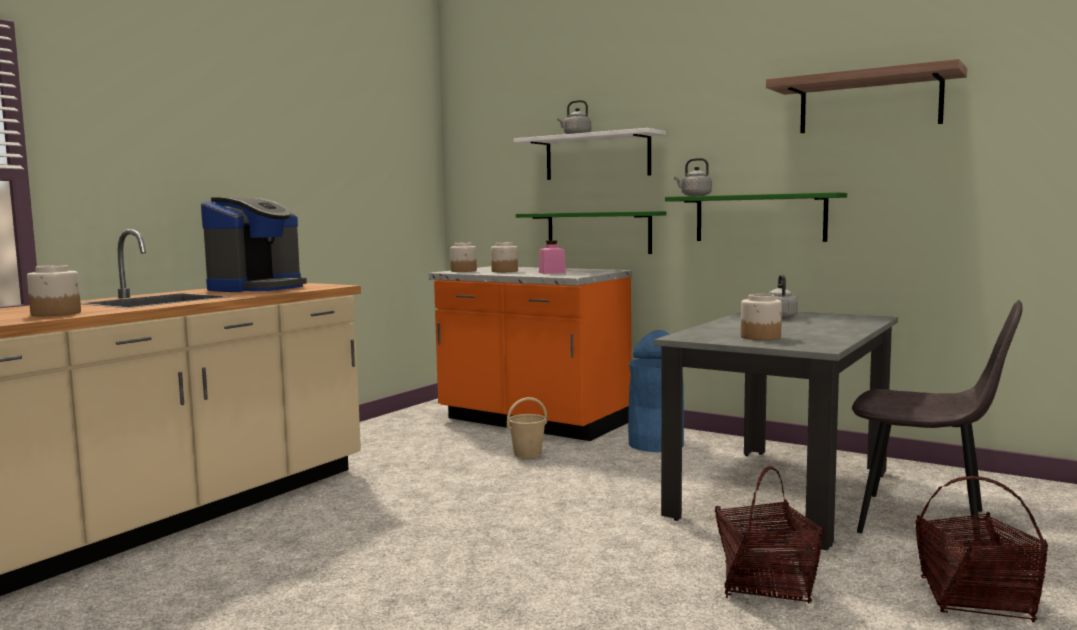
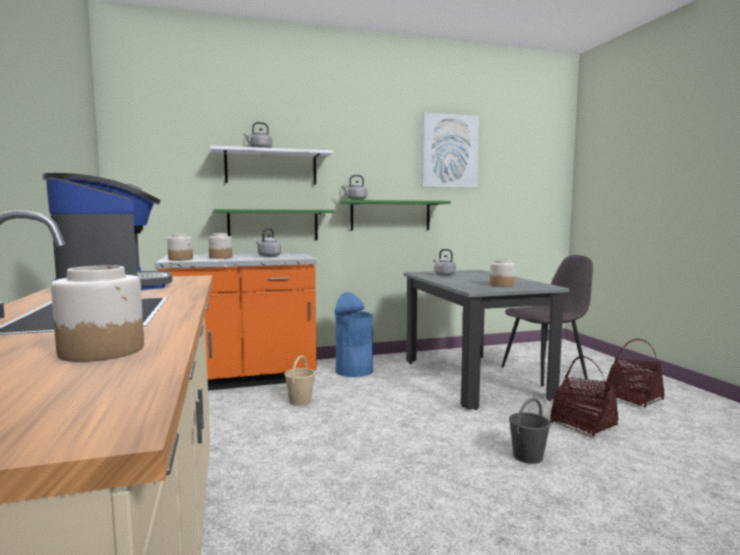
camera: 50 degrees left, 0 degrees up
pink jar [539,240,566,274] -> grey kettle [256,228,281,257]
shelf [766,59,967,133] -> picture [421,112,479,188]
none -> grey bucket [509,398,551,464]

